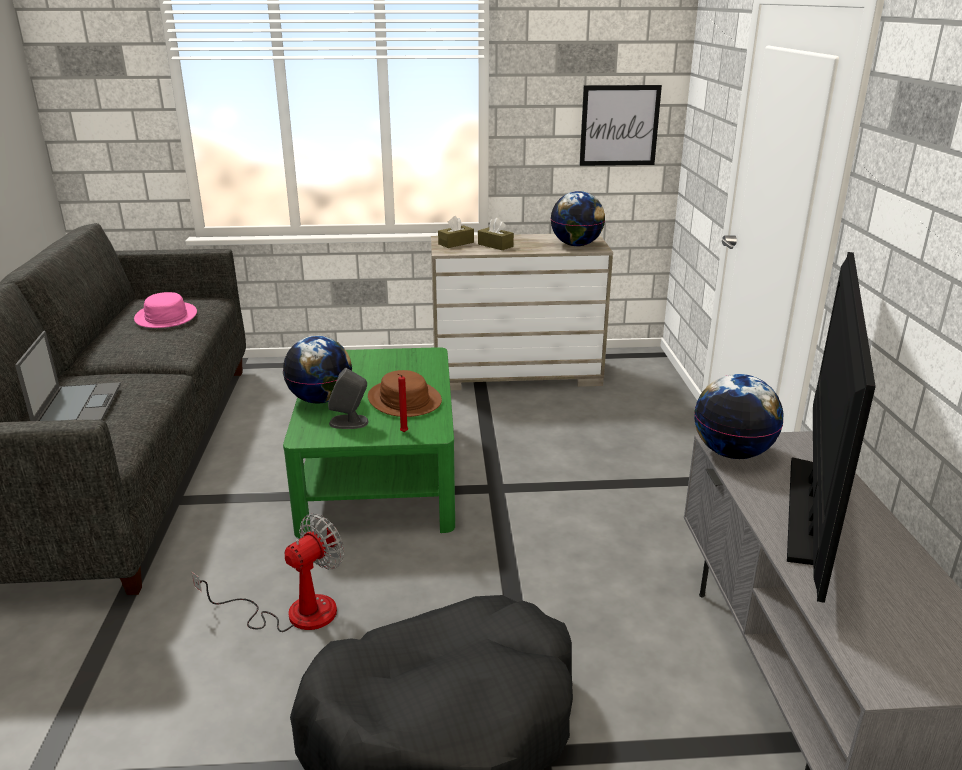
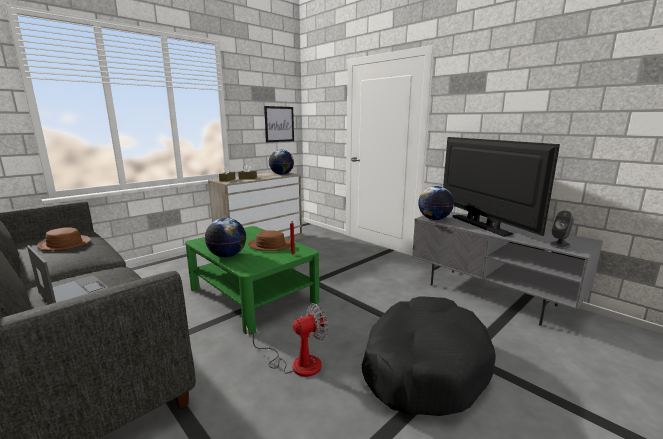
camera: 40 degrees left, 10 degrees down
pink hat [134,292,197,328] -> brown hat [37,227,91,251]
fan [192,514,344,632] -> fan turned 60 degrees clockwise [246,303,328,377]
grey speaker [328,368,369,429] -> grey speaker moved to [549,211,574,249]

